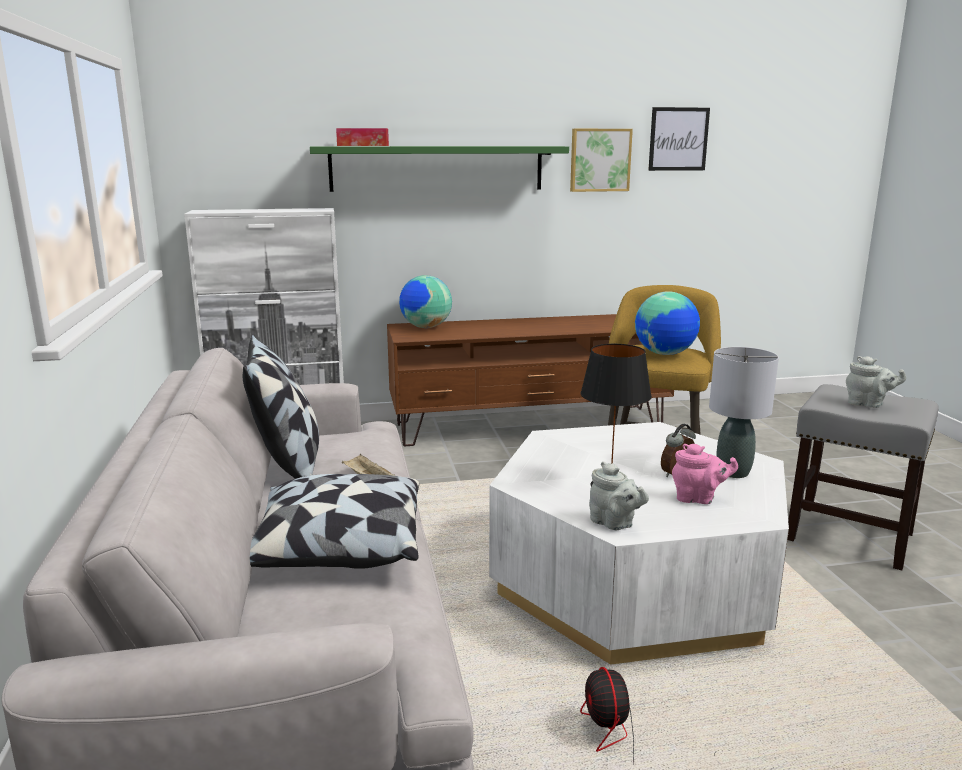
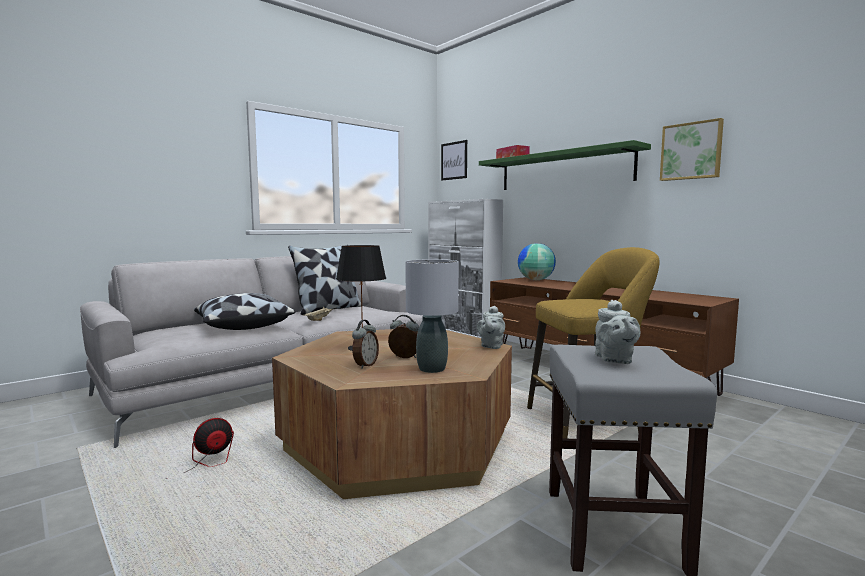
camera: 60 degrees right, 10 degrees down
white coffee table [489,422,789,665] -> brown coffee table [272,329,512,499]
grey teapot [589,461,649,530] -> grey teapot moved to [477,306,505,349]
globe [635,291,700,355] -> none
picture [648,107,710,171] -> picture moved to [441,140,467,181]
pink teapot [672,444,738,504] -> alarm clock [352,320,379,369]

